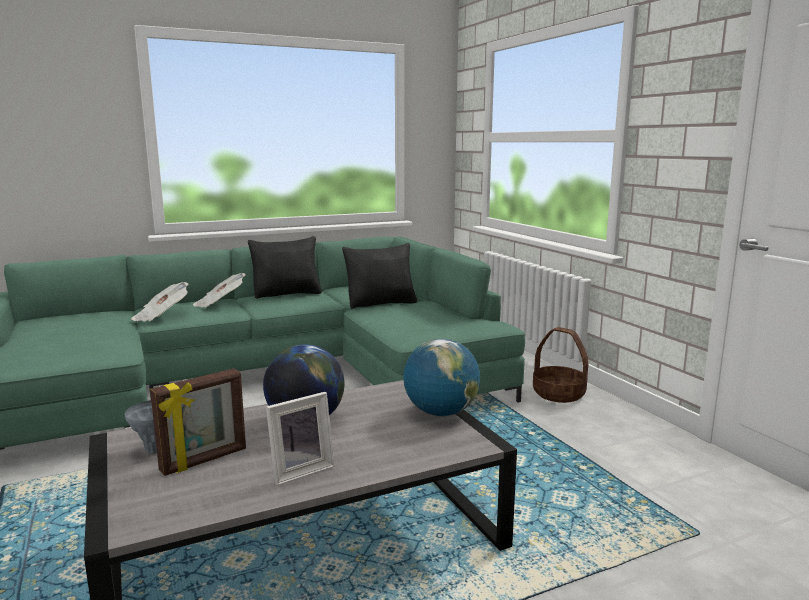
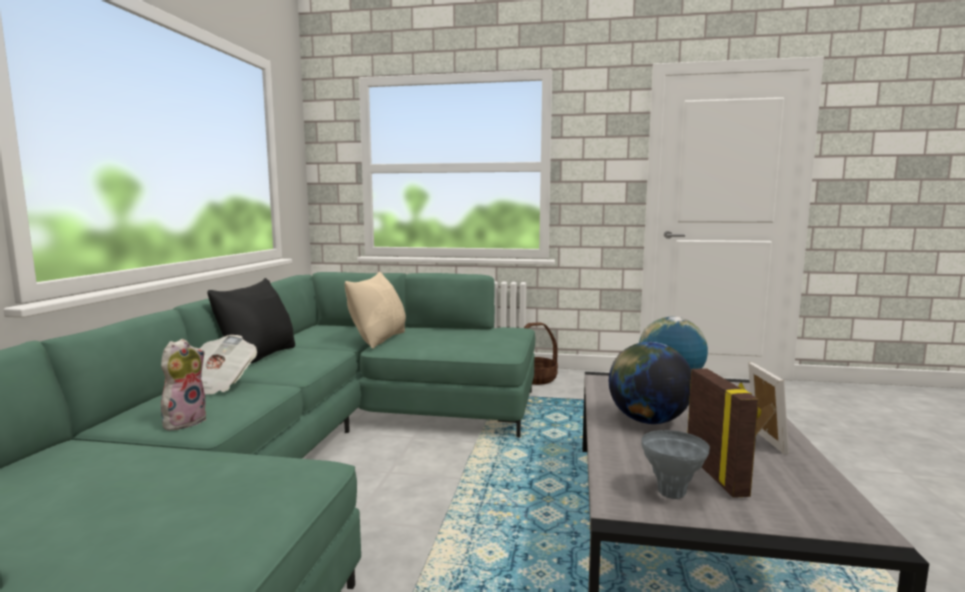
camera: 55 degrees left, 5 degrees down
newspaper [131,282,189,321] -> plush toy [161,339,207,431]
black pillow [342,243,417,308] -> beige pillow [345,272,406,349]

